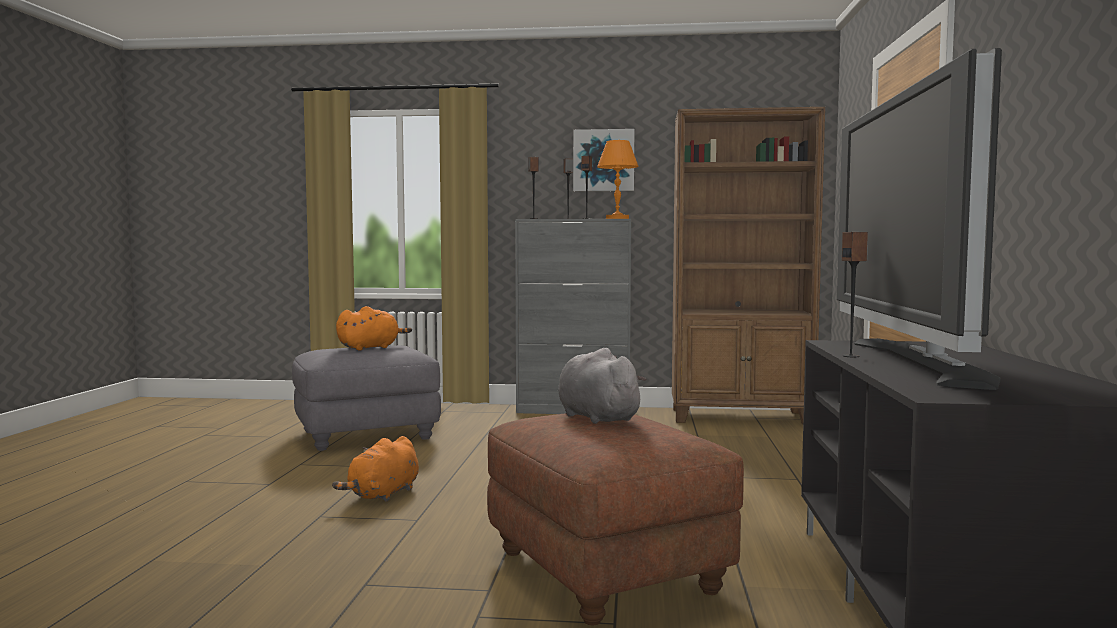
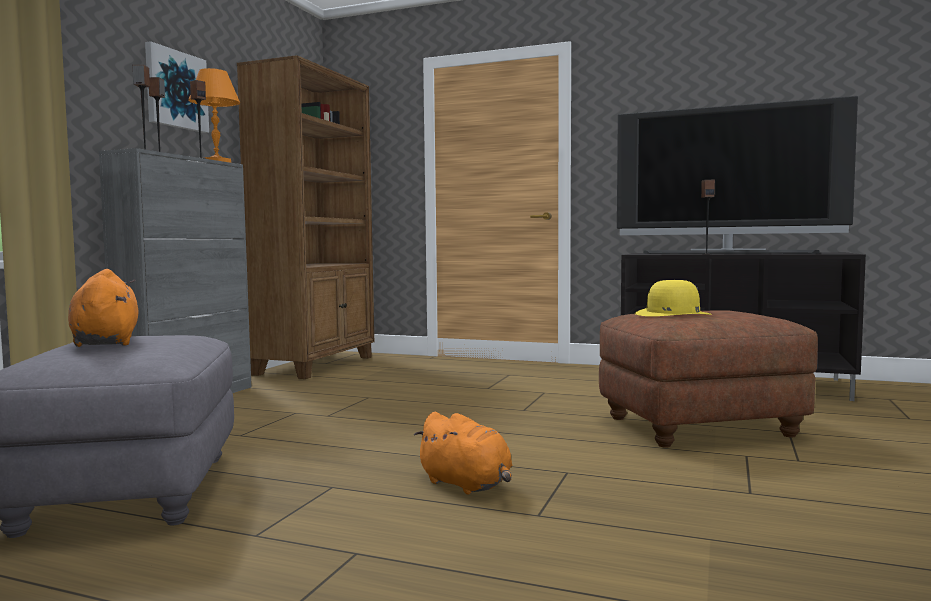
camera: 75 degrees left, 0 degrees up
grey plush toy [558,348,647,424] -> yellow hat [635,280,712,317]

